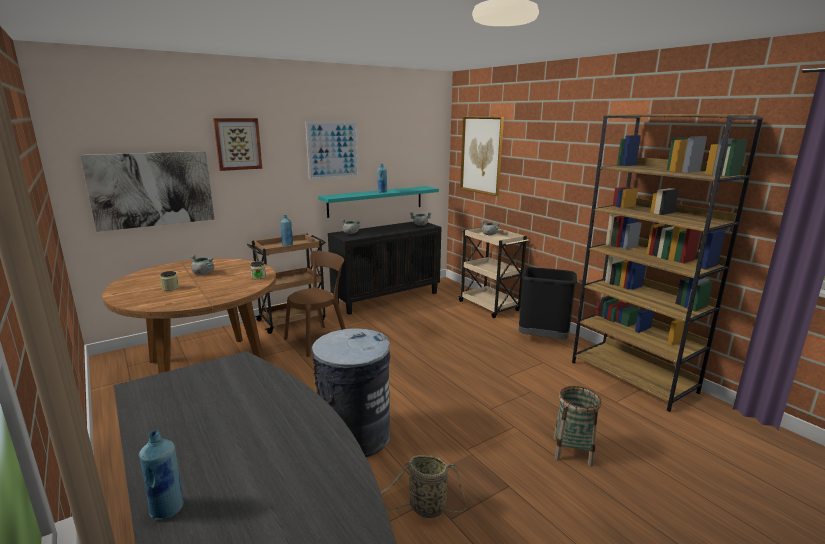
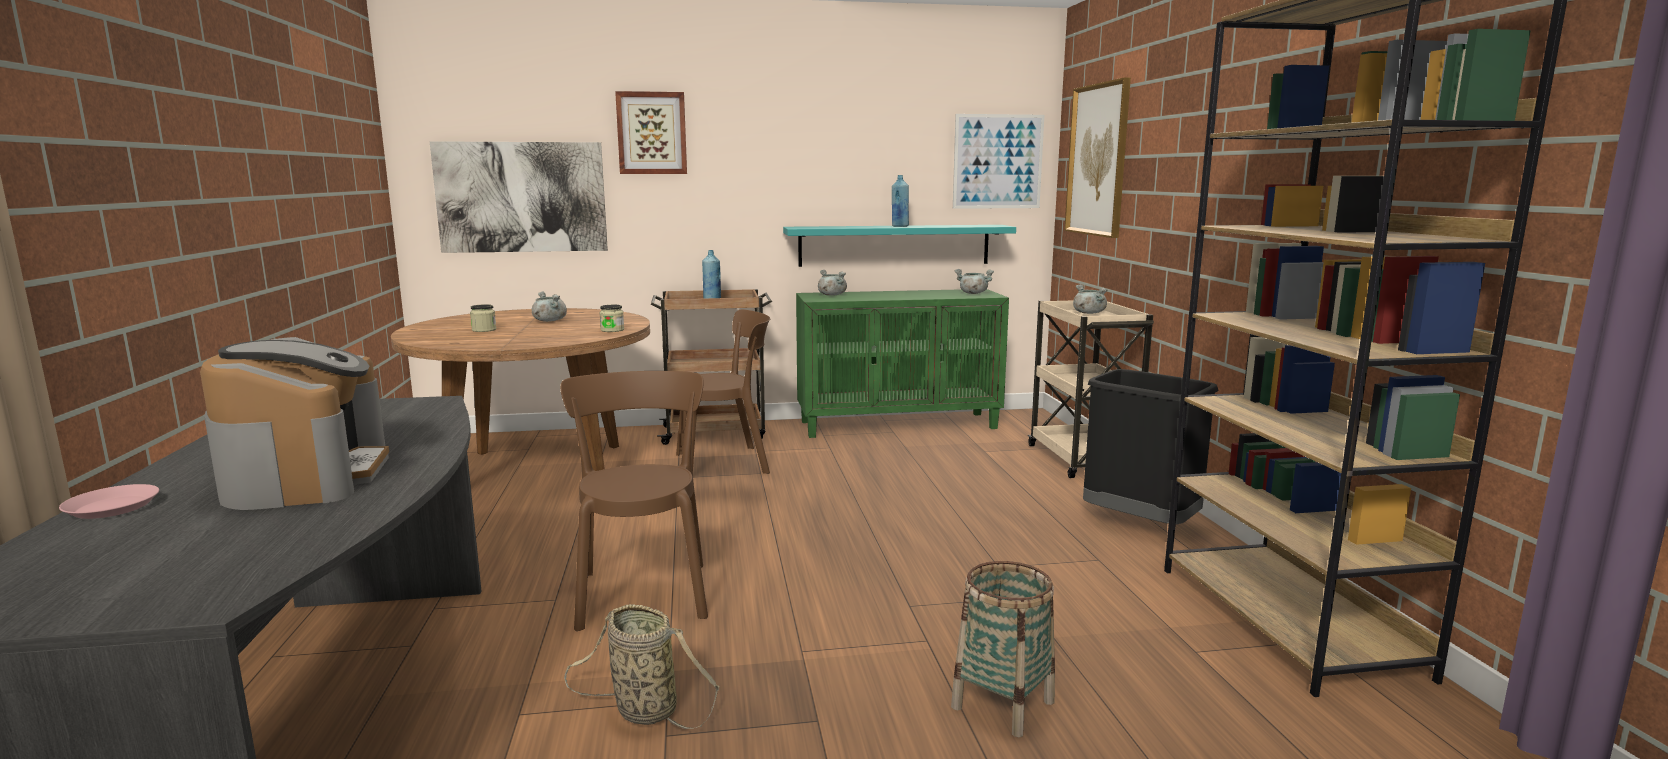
camera: 25 degrees right, 5 degrees down
blue bottle [139,431,183,520] -> pink plate [59,484,159,519]
picture [305,121,359,180] -> picture moved to [953,114,1045,209]
grey trash can [311,328,390,457] -> brown chair [560,371,708,631]
black cabinet [328,221,441,315] -> green cabinet [796,289,1009,438]
none -> coffee machine [200,337,389,510]

